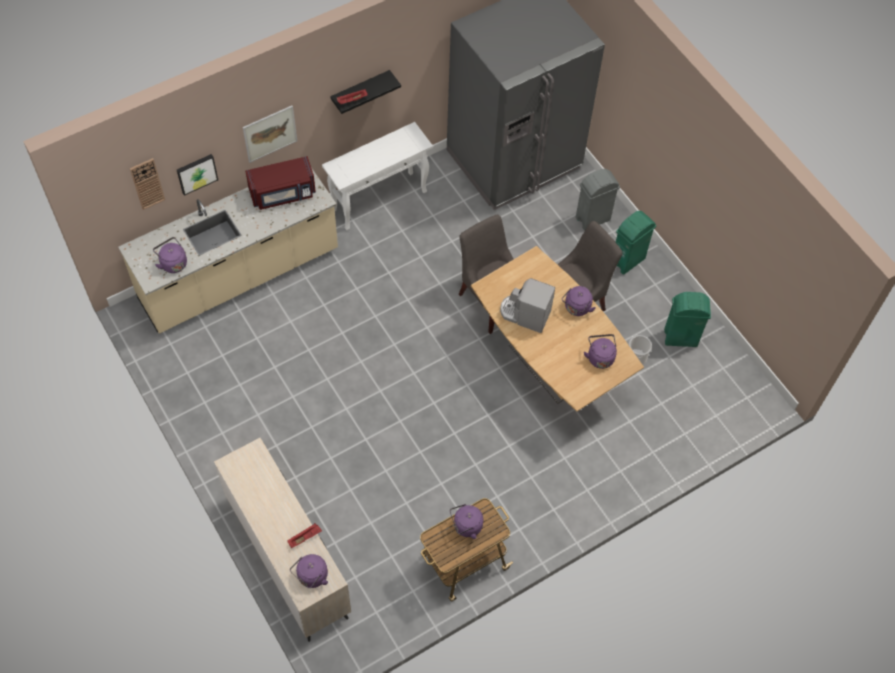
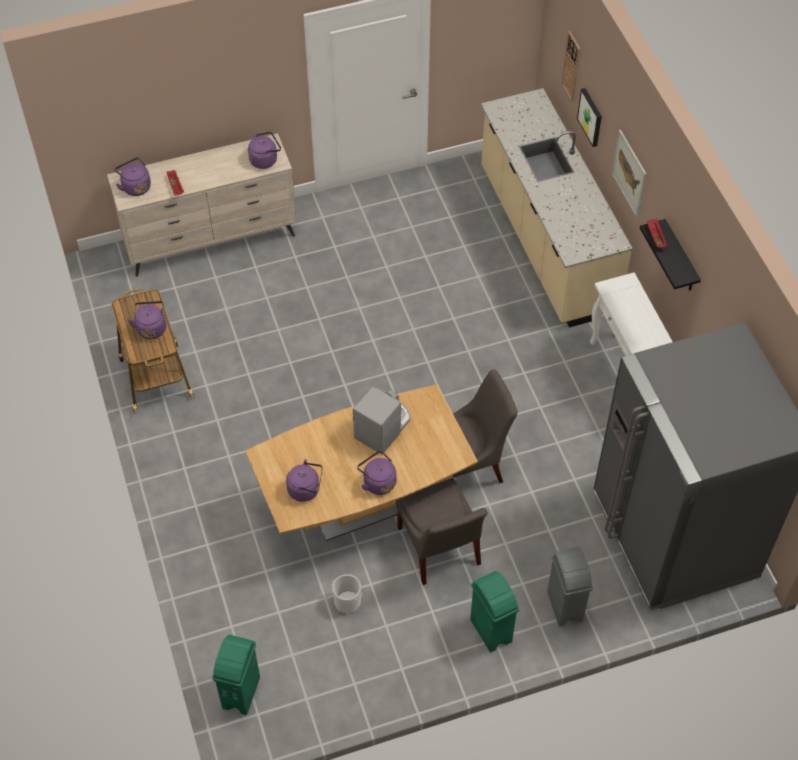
camera: 105 degrees right, 5 degrees down
purple kettle [153,237,187,273] -> purple kettle moved to [248,132,281,169]
red microwave [245,156,316,210] -> none
green trash can [664,292,711,347] -> green trash can moved to [212,635,260,715]

